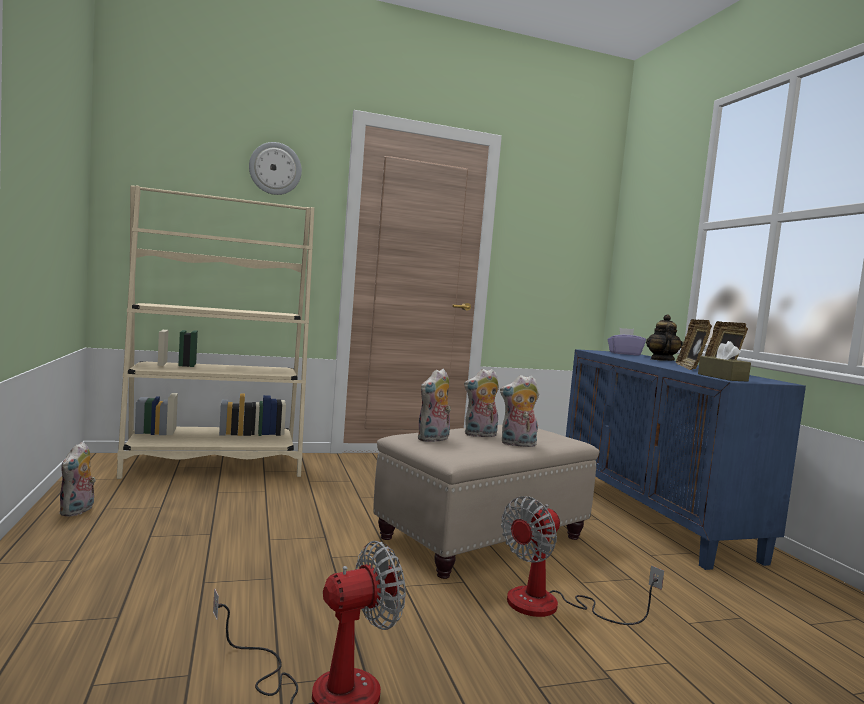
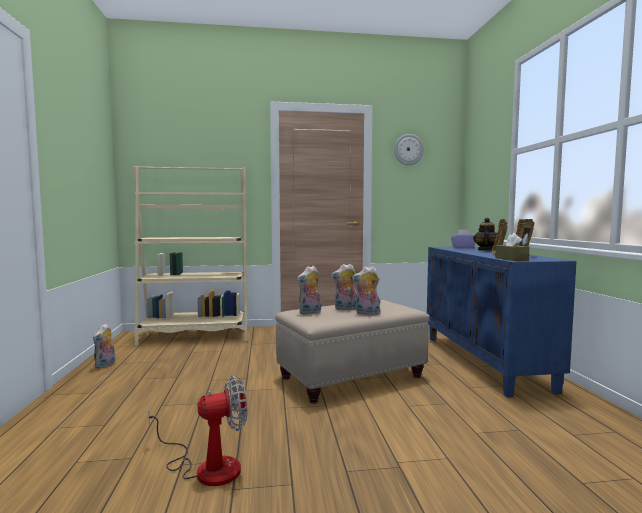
camera: 10 degrees right, 0 degrees up
wall clock [249,142,302,195] -> wall clock moved to [394,134,424,165]
fan [501,496,664,625] -> none

